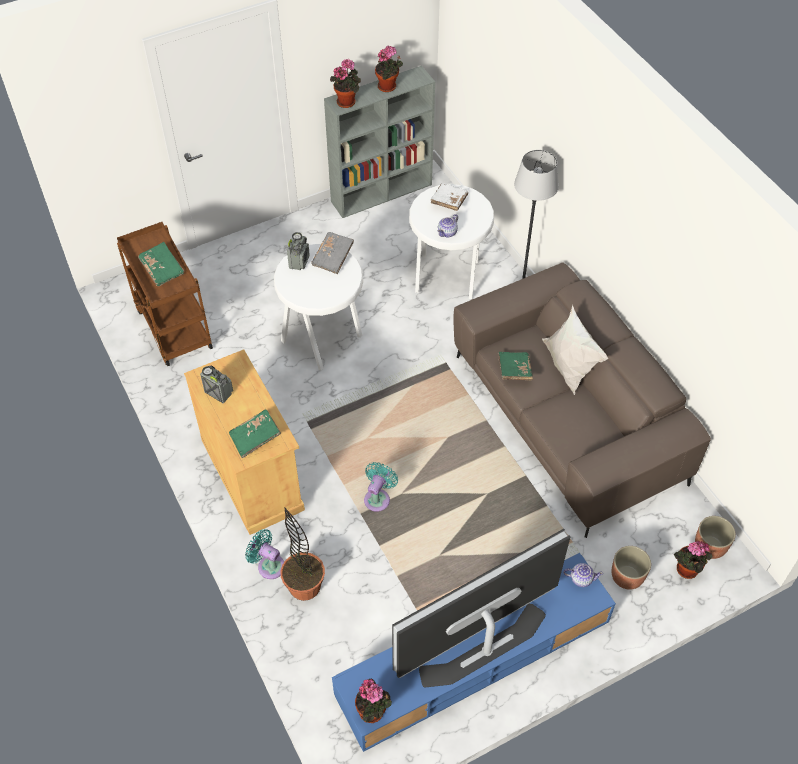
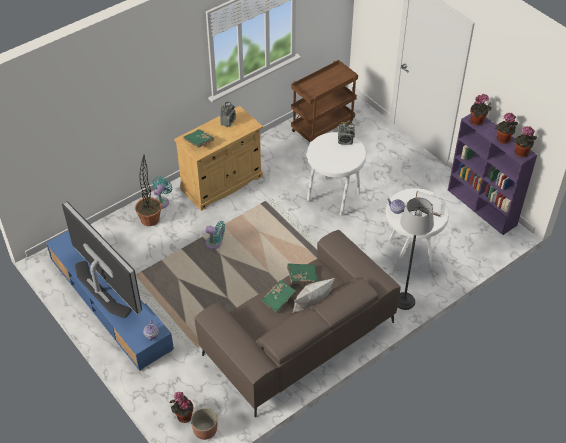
camera: 80 degrees right, 5 degrees down
green book [138,242,184,287] -> green book moved to [262,280,296,313]
grey book [311,232,354,274] -> none
grey bookcase [324,66,435,218] -> purple bookcase [448,114,537,235]
potted plant [355,679,392,723] -> potted plant moved to [513,126,537,157]
planter [612,546,651,589] -> none

